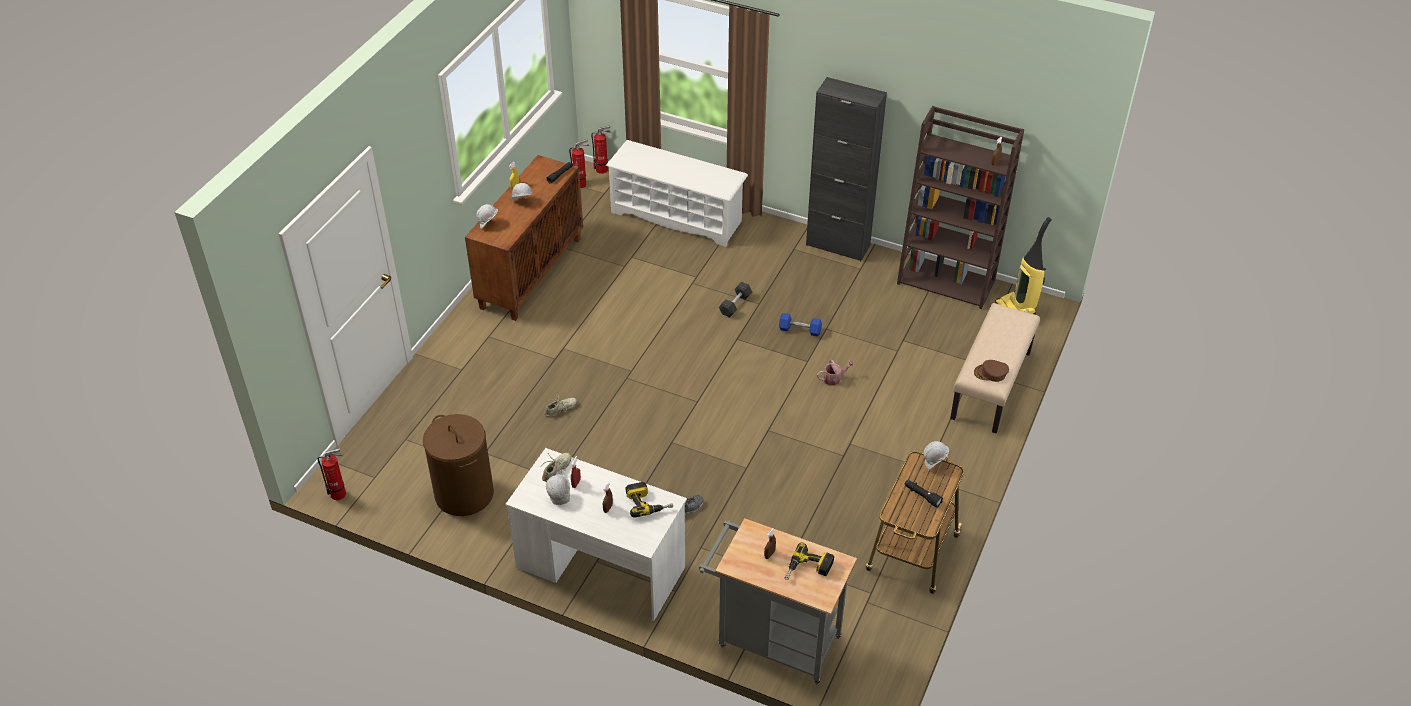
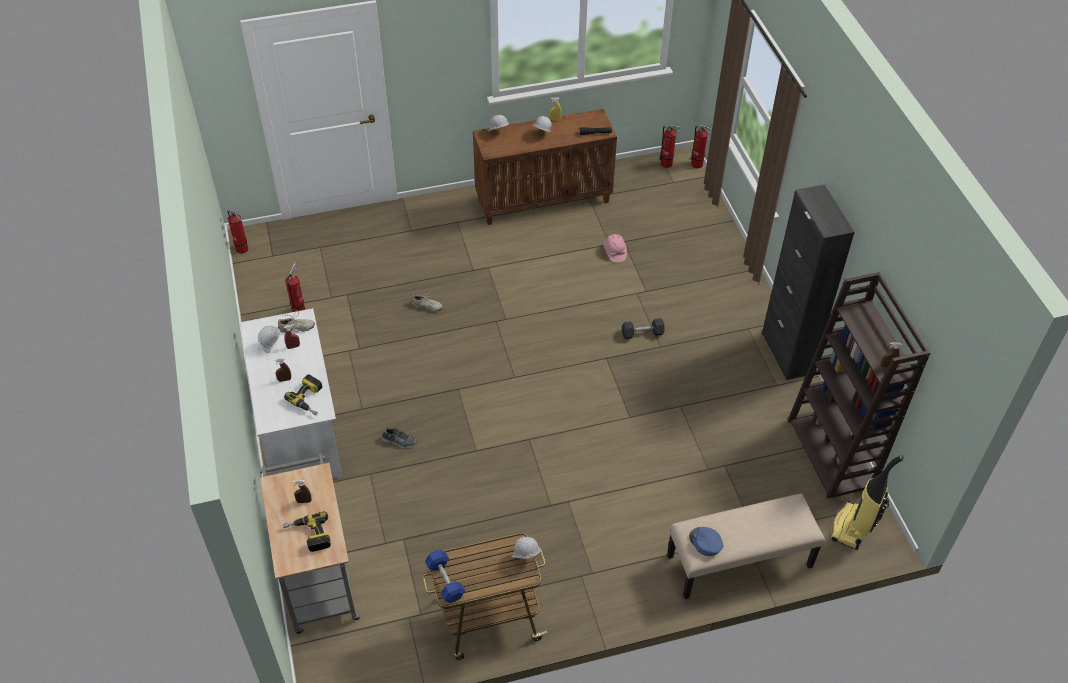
camera: 50 degrees right, 5 degrees up
brown laundry basket [423,414,494,516] -> fire extinguisher [285,262,305,312]
white shoe rack [606,140,748,247] -> none
blue dumbbell [779,313,822,336] -> blue dumbbell moved to [425,550,465,603]
watering can [817,360,855,386] -> none
black flashlight [905,480,943,508] -> none
brown cap [974,360,1009,382] -> blue cap [689,527,723,556]
none -> pink hard hat [604,234,627,262]

